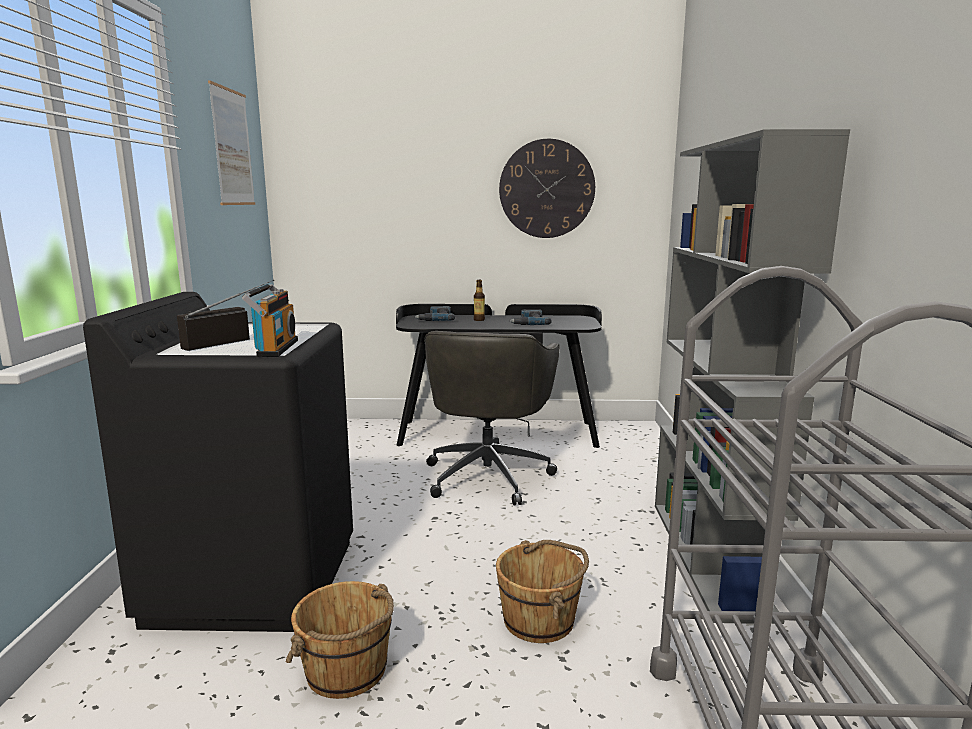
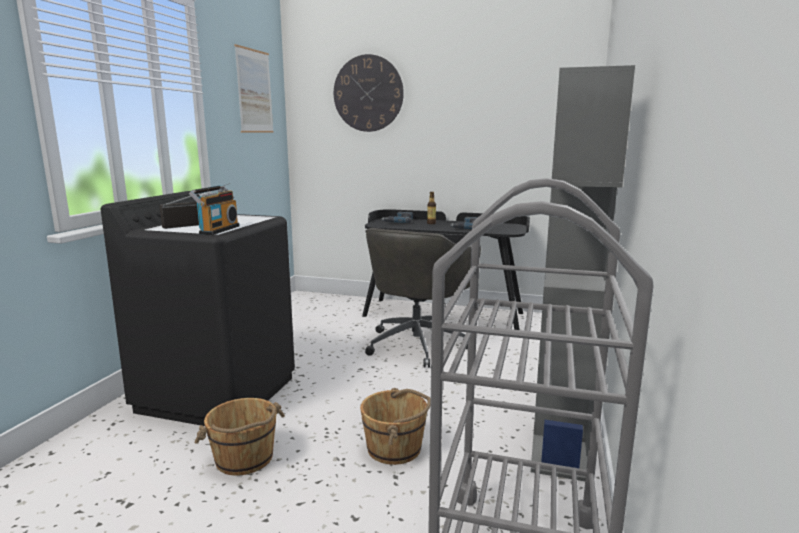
camera: 15 degrees right, 0 degrees up
wall clock [499,139,595,238] -> wall clock moved to [334,54,404,132]

